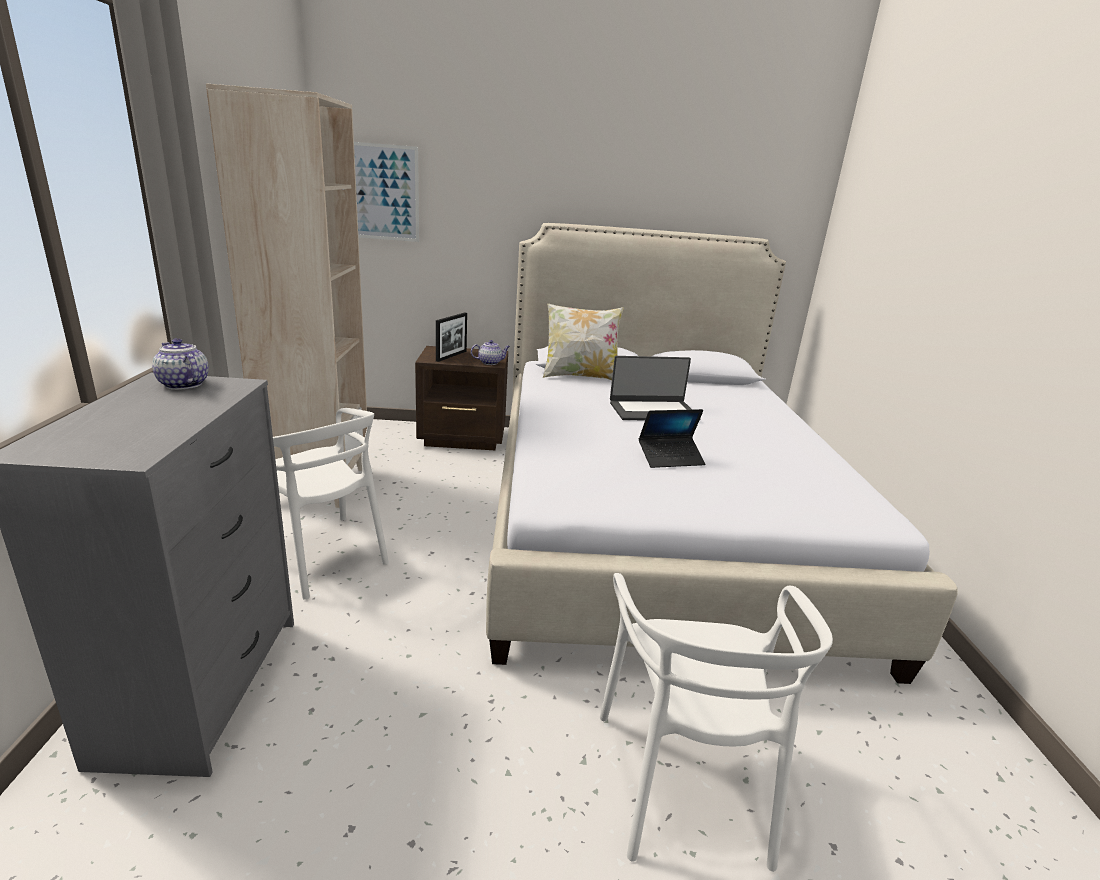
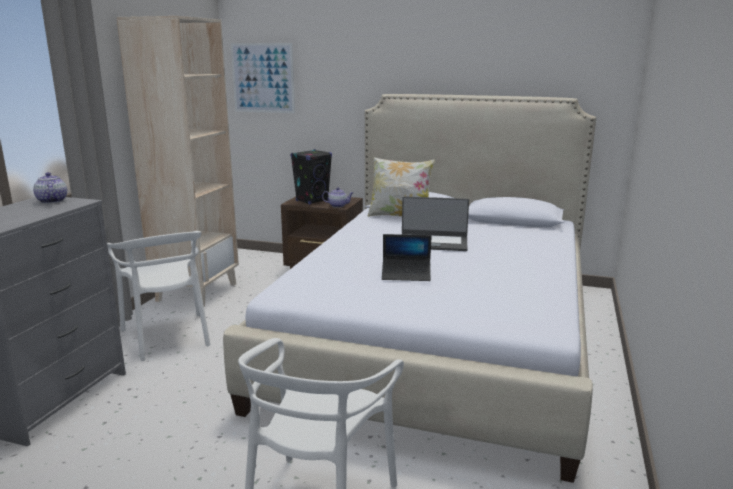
camera: 20 degrees right, 5 degrees down
picture frame [436,312,467,362] -> black speaker [290,149,332,204]

